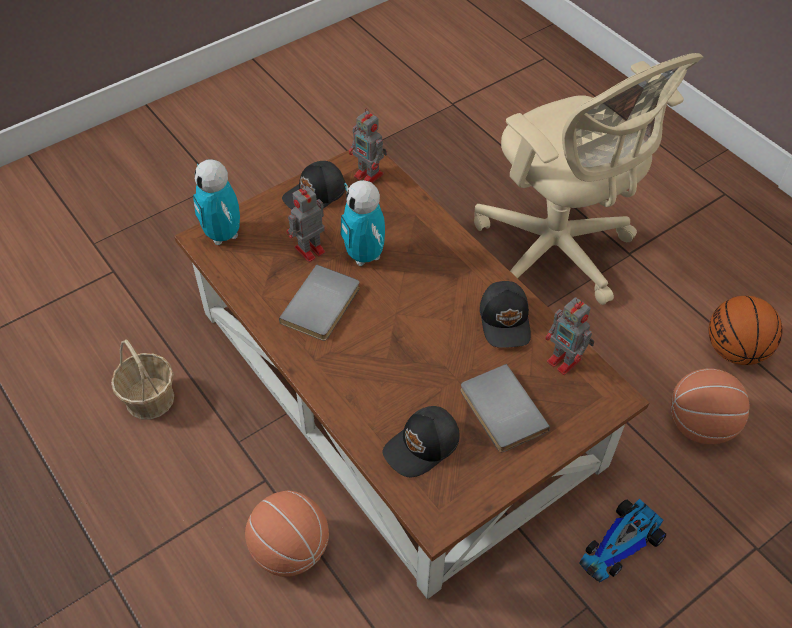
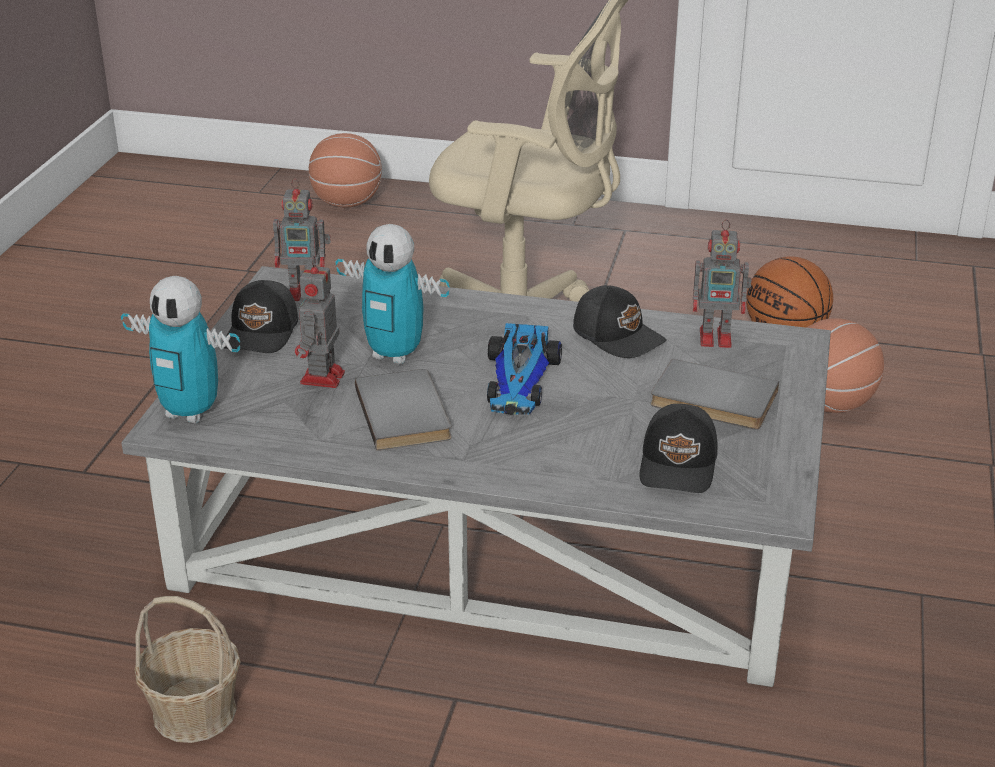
camera: 40 degrees left, 20 degrees down
brown coffee table [174,149,649,599] -> grey coffee table [121,266,831,687]
basketball [245,491,329,577] -> basketball moved to [309,133,382,207]
toy car [579,499,666,583] -> toy car moved to [487,323,562,415]

